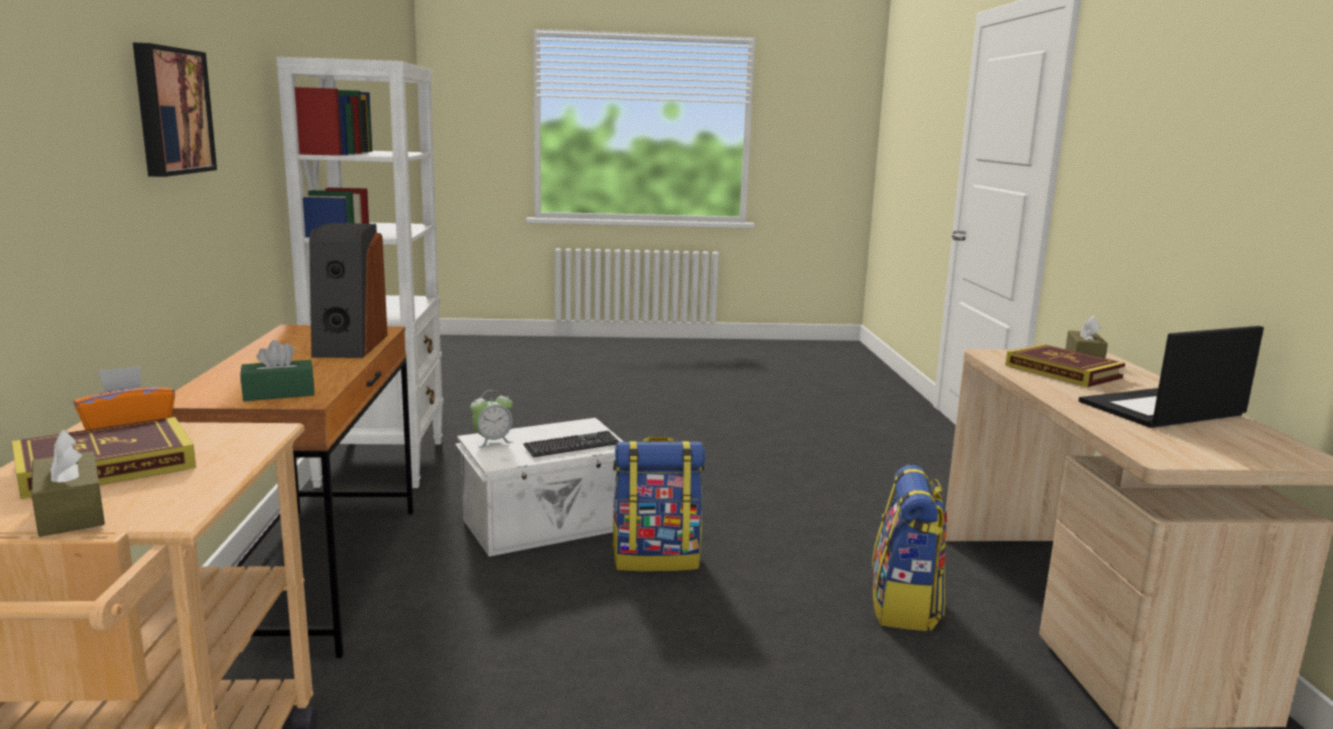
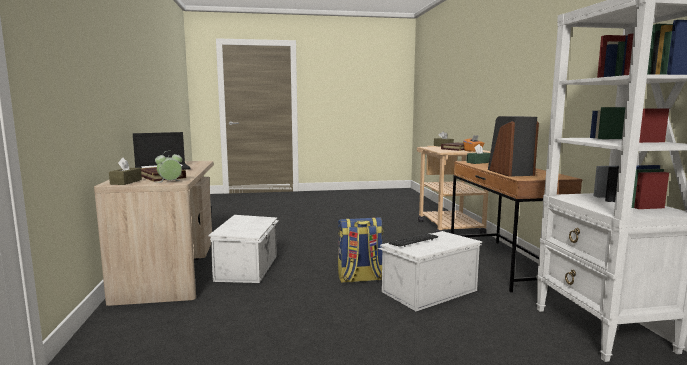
camera: 175 degrees right, 5 degrees down
picture [133,43,217,177] -> none
alarm clock [470,390,513,448] -> alarm clock moved to [155,151,182,183]
backpack [872,465,947,631] -> white storage box [208,215,279,283]

